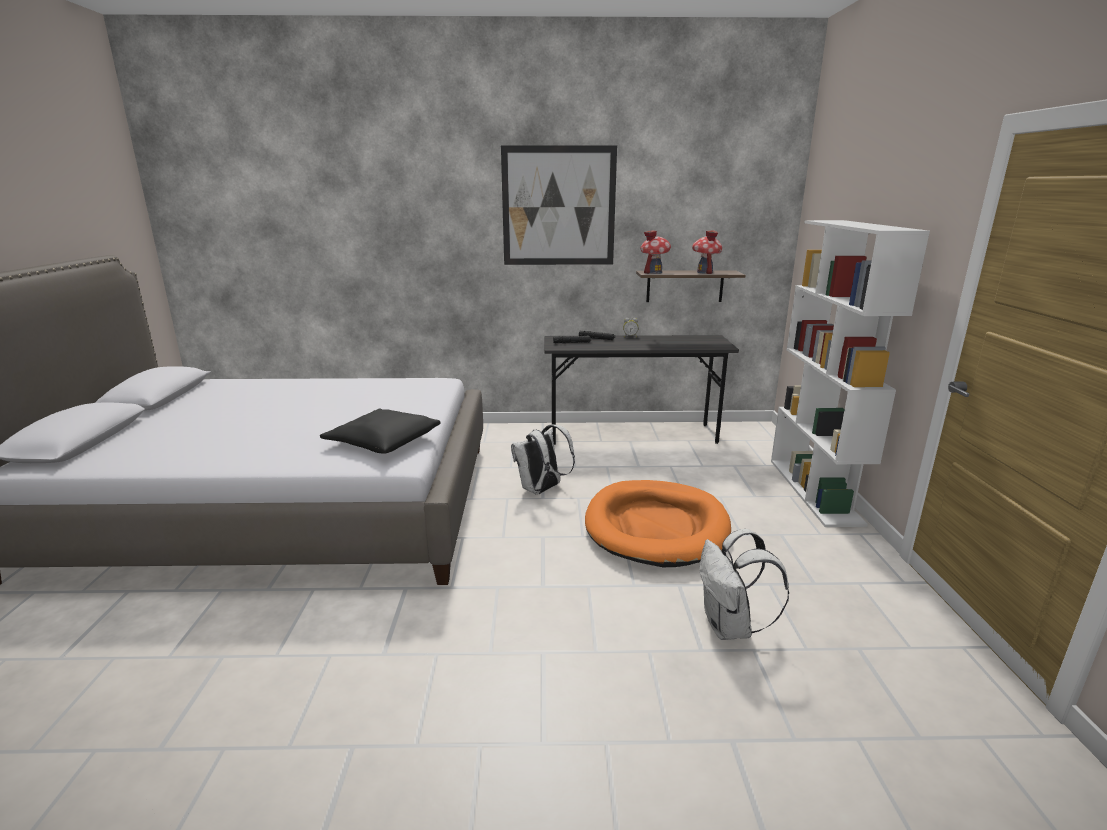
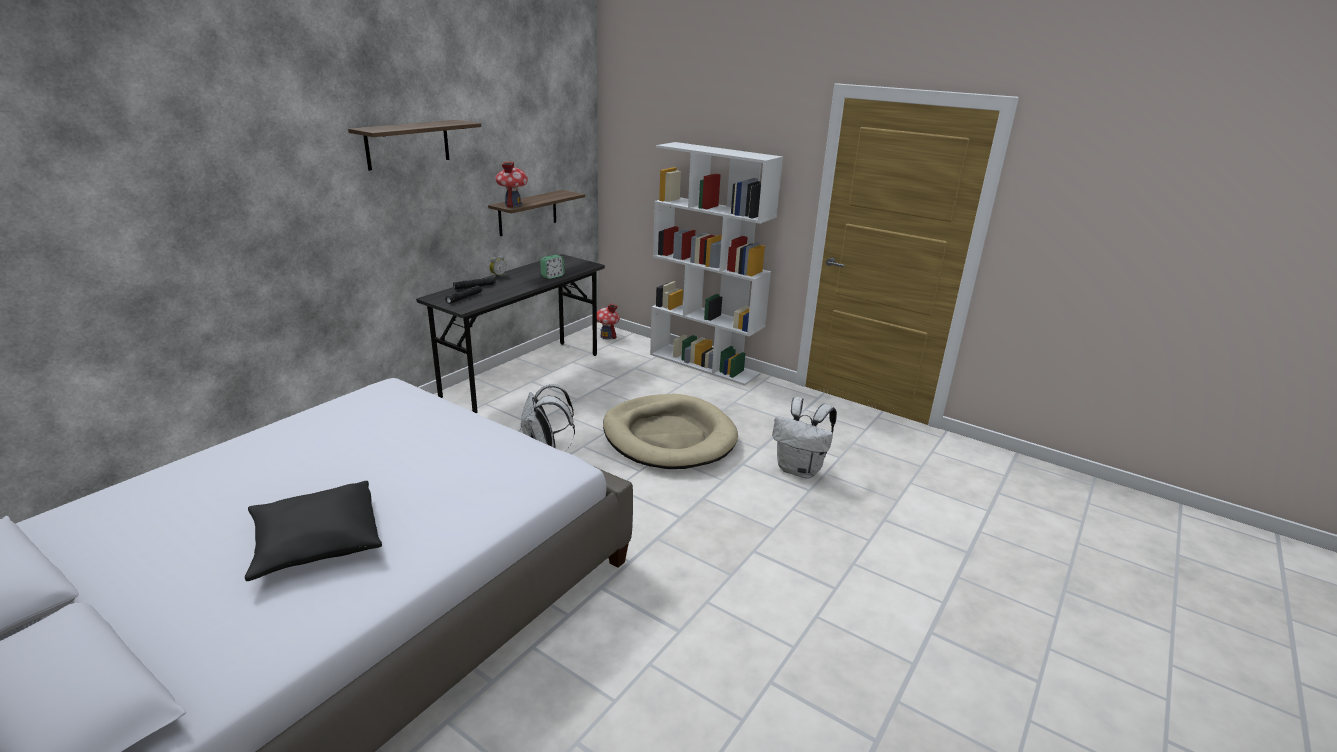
camera: 55 degrees left, 5 degrees up
black pillow [320,409,441,453] -> black pillow moved to [245,481,382,581]
picture [501,145,617,265] -> shelf [348,120,481,171]
orange dog bed [585,480,731,567] -> beige dog bed [603,394,738,469]
toy house [692,231,722,274] -> toy house moved to [597,303,620,339]
none -> alarm clock [540,255,565,279]

